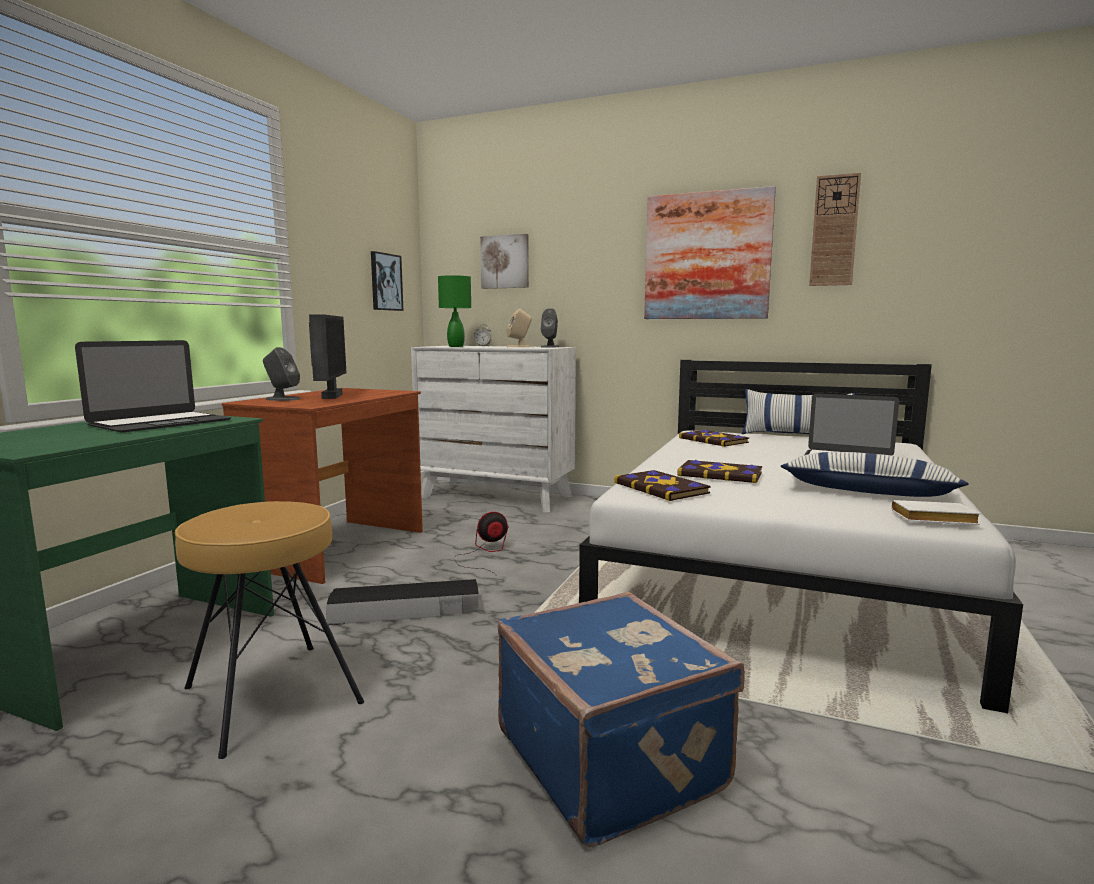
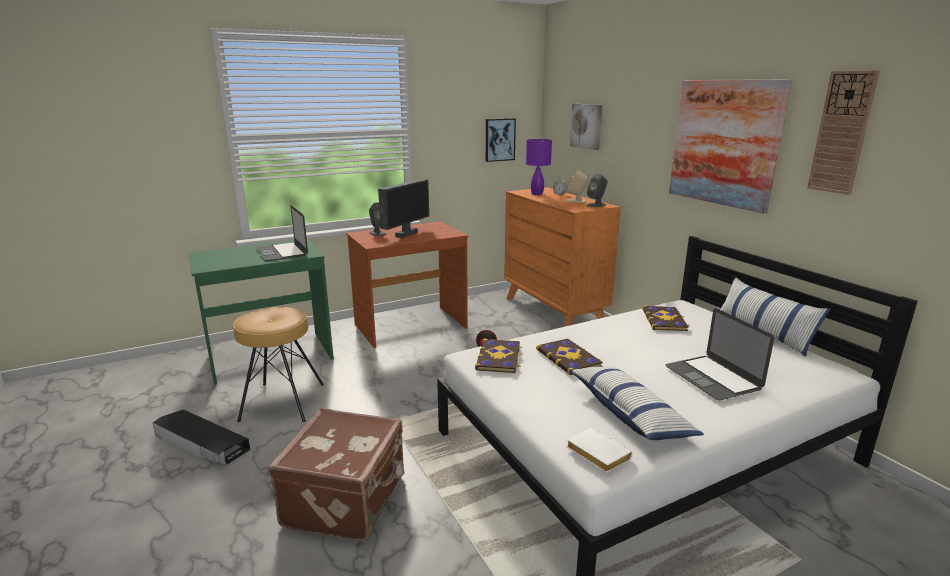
camera: 40 degrees right, 10 degrees up
laptop [75,340,231,433] -> laptop turned 75 degrees clockwise [256,205,308,261]
black storage box [326,579,479,625] -> black storage box moved to [153,409,251,465]
white dresser [411,346,576,512] -> orange dresser [504,187,621,327]
green table lamp [438,275,471,347] -> purple table lamp [526,139,552,195]
blue suitcase [498,592,745,848] -> brown suitcase [268,408,405,542]

